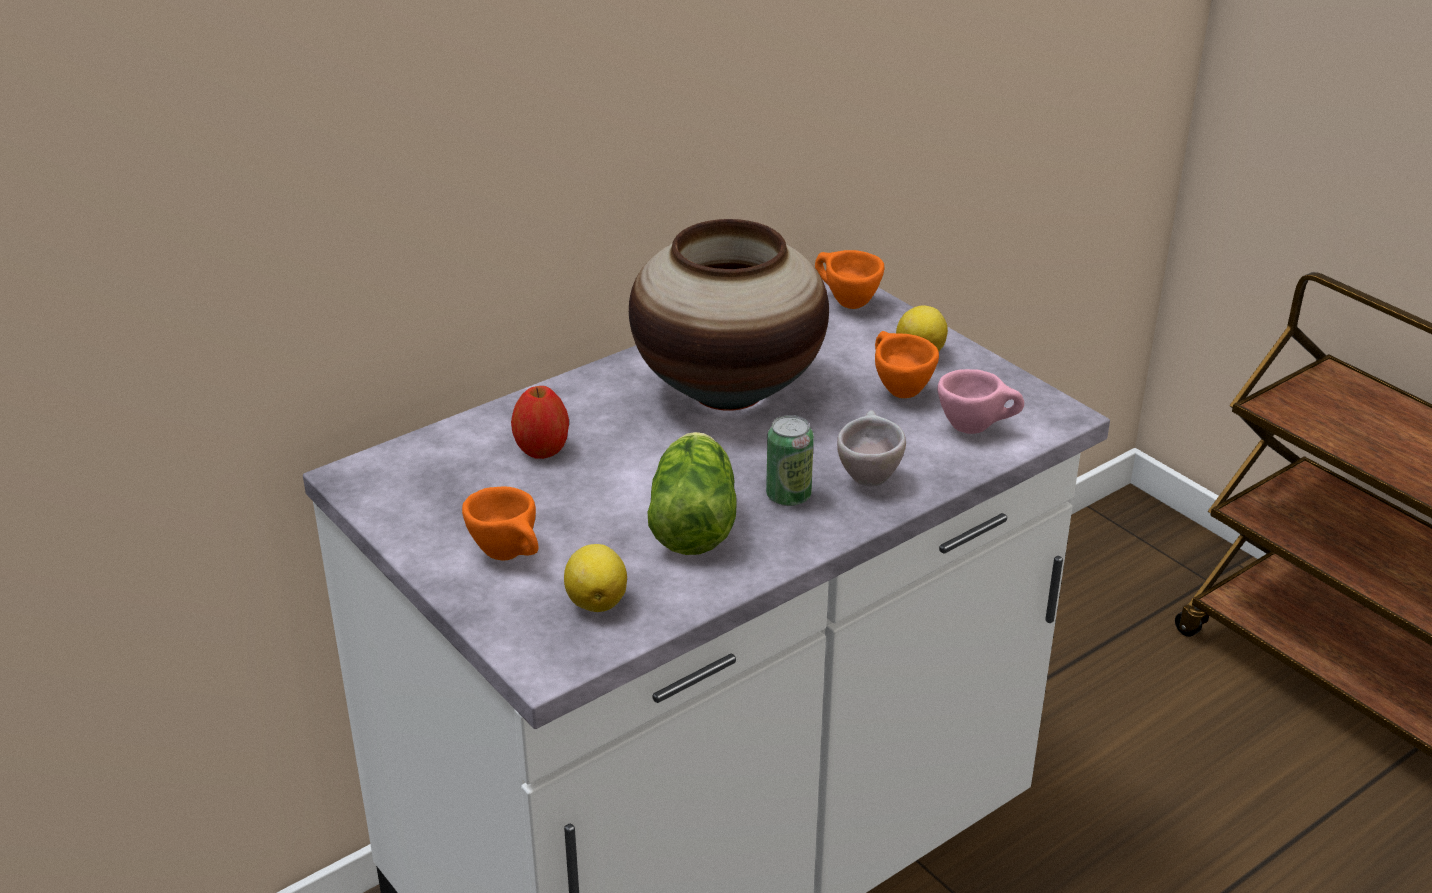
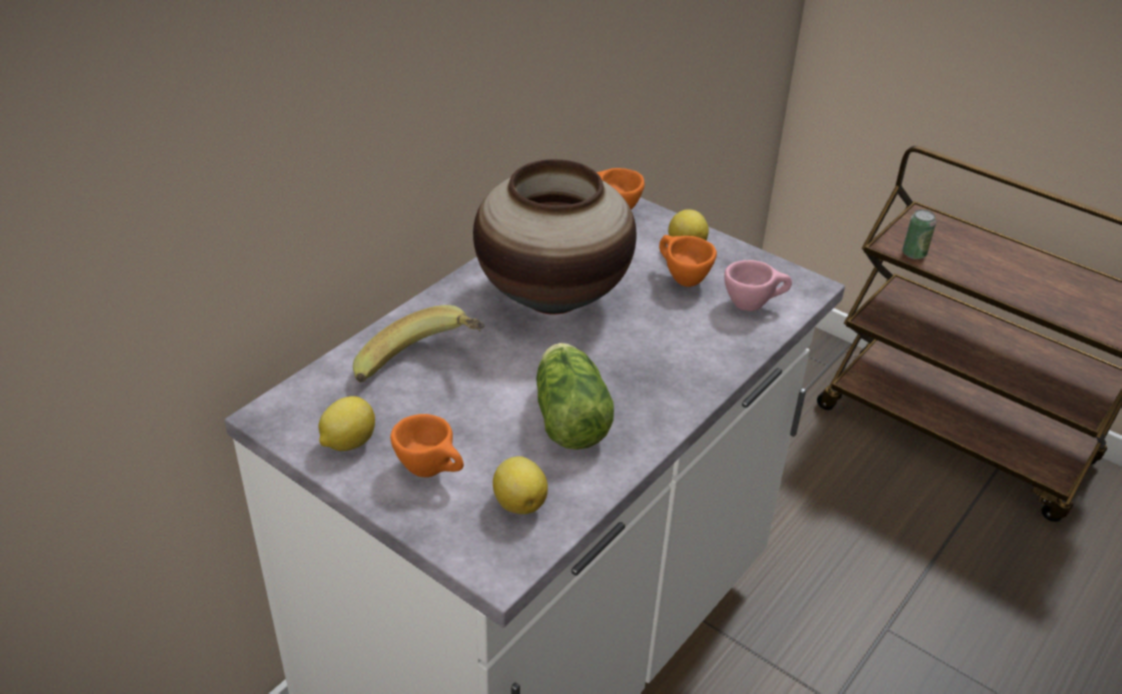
camera: 15 degrees left, 5 degrees up
apple [511,386,569,459] -> banana [353,305,485,382]
can [766,415,814,506] -> can moved to [902,209,936,259]
beige cup [837,410,906,487] -> none
none -> lemon [318,396,375,451]

